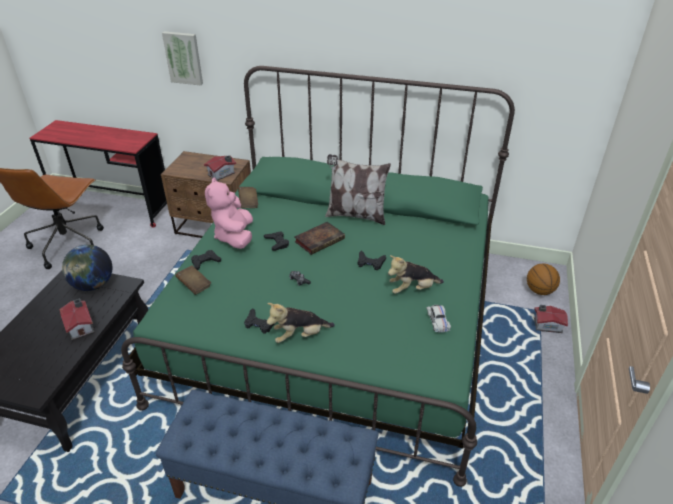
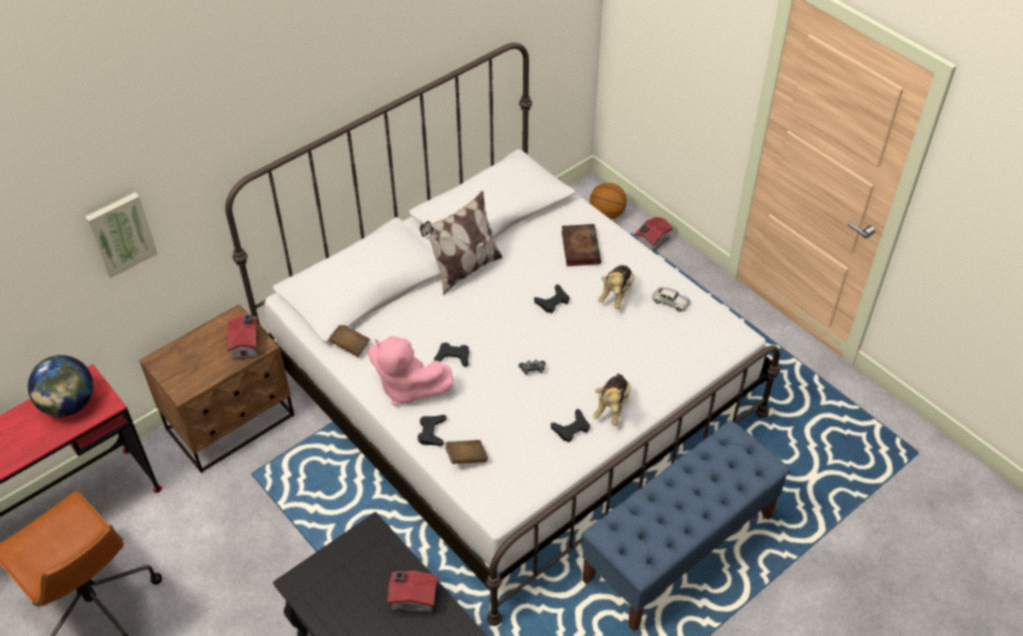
camera: 55 degrees left, 10 degrees up
globe [62,245,113,291] -> globe moved to [28,355,93,417]
green bed [121,66,515,487] -> white bed [225,43,780,626]
book [294,222,345,255] -> book moved to [562,224,601,266]

